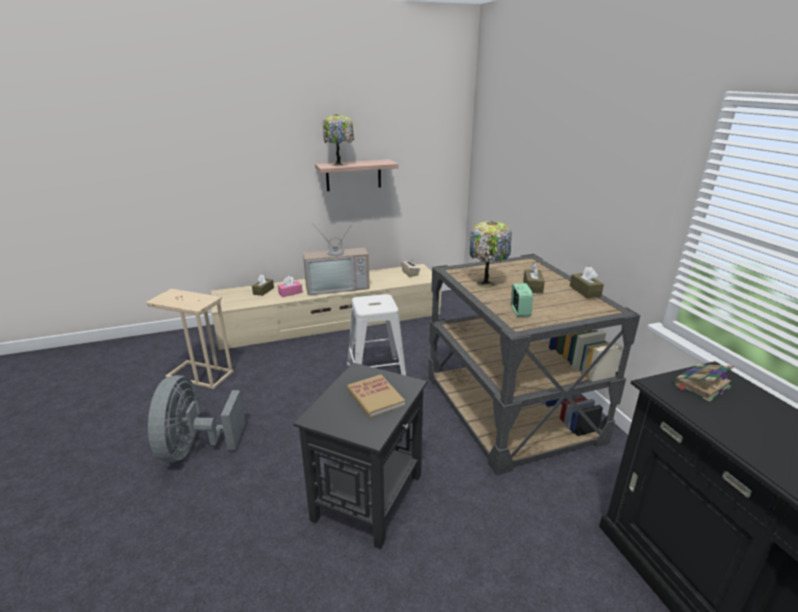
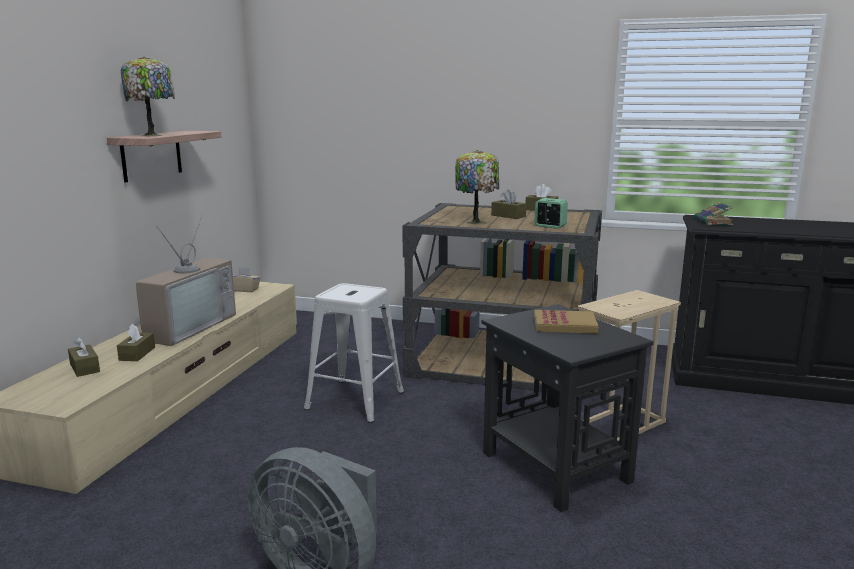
camera: 55 degrees left, 10 degrees down
beige side table [145,289,234,389] -> beige side table moved to [577,290,681,441]
pink tissue box [278,276,303,297] -> brown tissue box [117,324,155,361]

